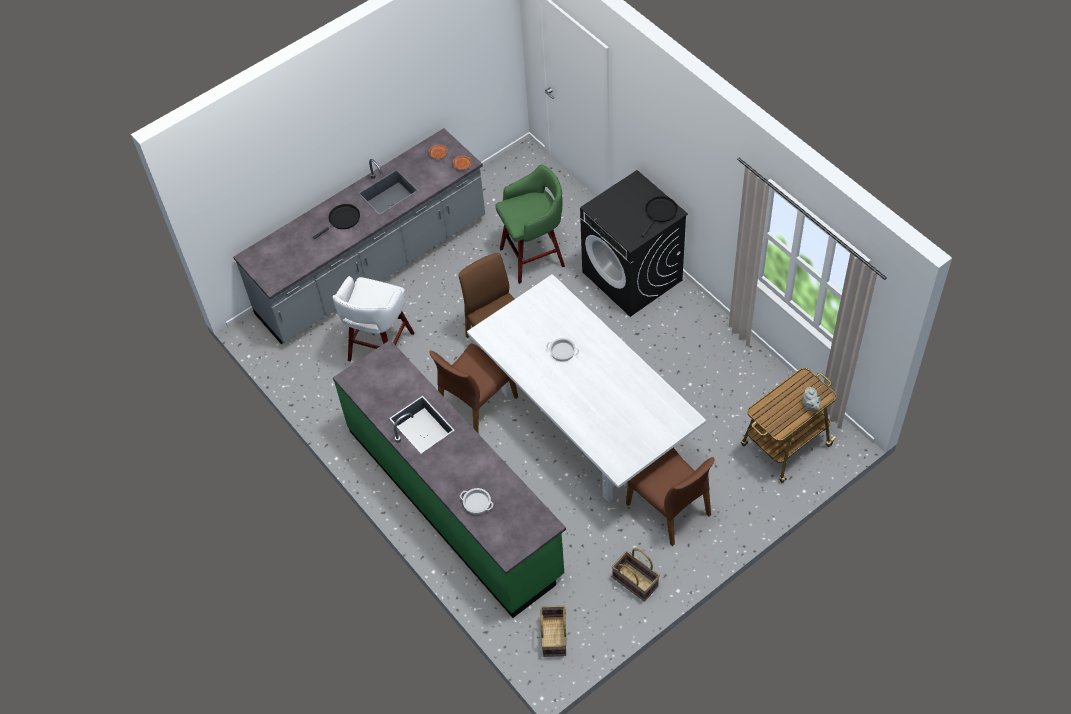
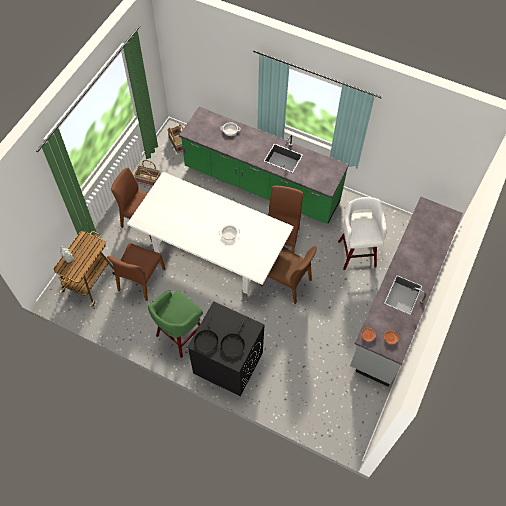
camera: 150 degrees right, 5 degrees up
black frying pan [313,204,360,239] -> black frying pan moved to [220,319,245,357]
green stool [495,164,565,284] -> green stool moved to [148,290,203,358]
none -> brown chair [107,243,166,301]

